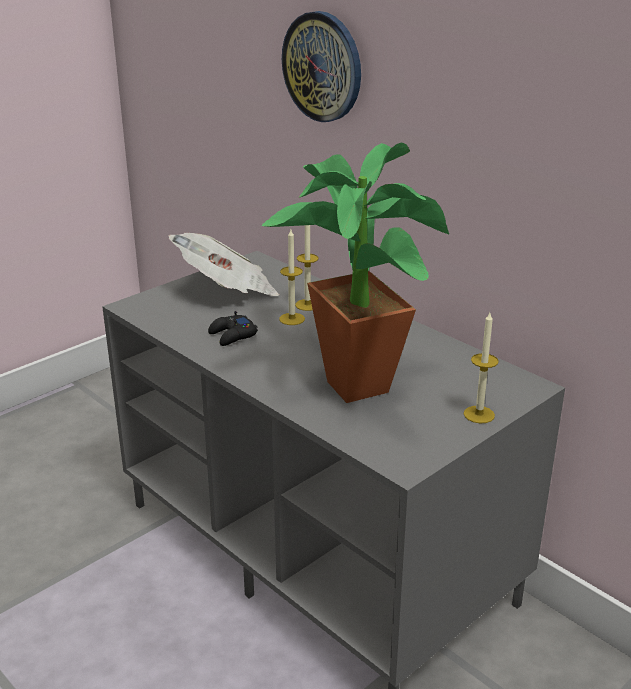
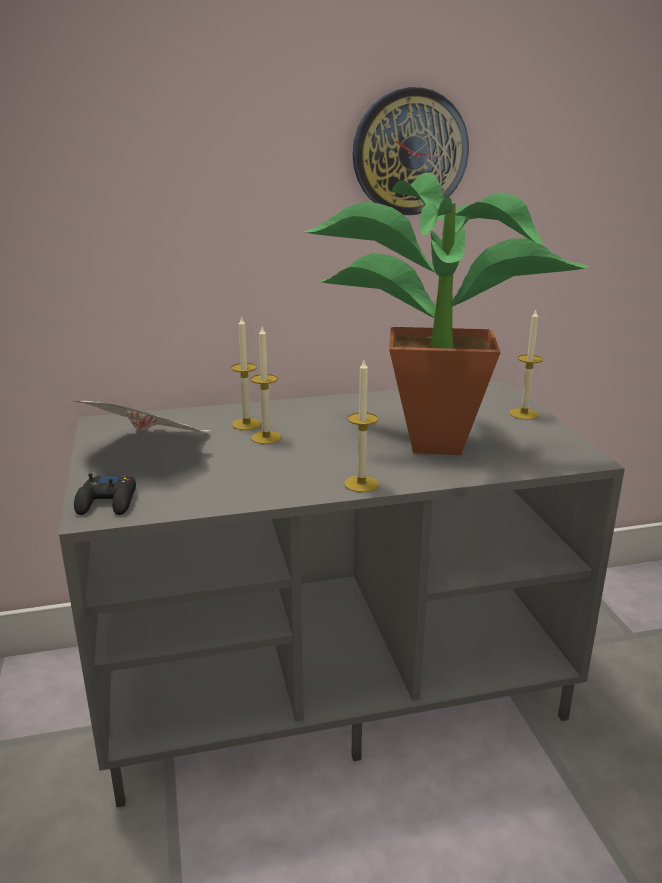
camera: 60 degrees left, 5 degrees down
black game controller [208,311,258,346] -> black game controller moved to [74,473,136,515]
wall clock [282,11,361,122] -> wall clock moved to [352,87,469,215]
none -> candle [344,360,379,492]

